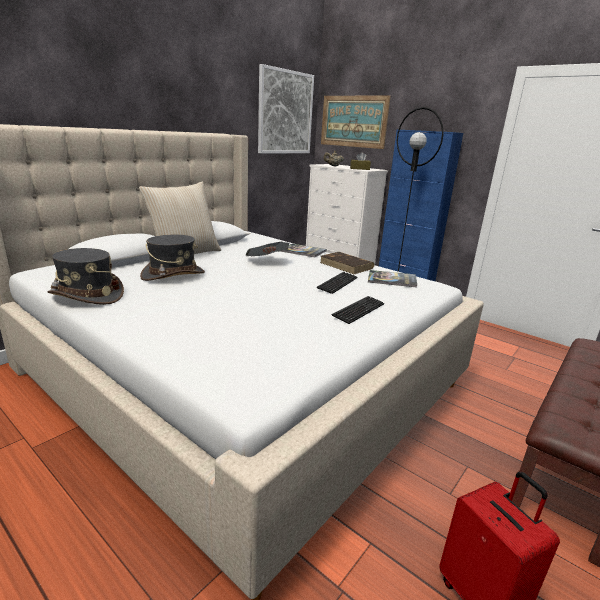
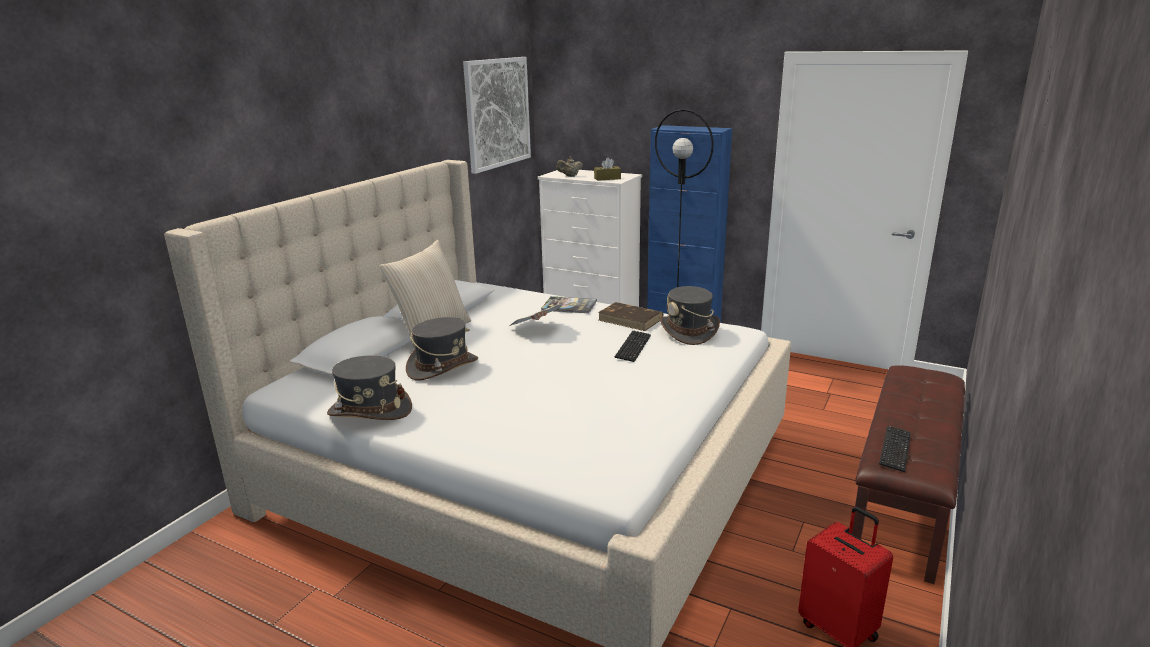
camera: 10 degrees left, 0 degrees up
picture [321,95,391,149] -> none
keyboard [332,296,384,324] -> keyboard moved to [879,426,911,472]
book [368,270,417,287] -> grey hat [660,286,720,345]

